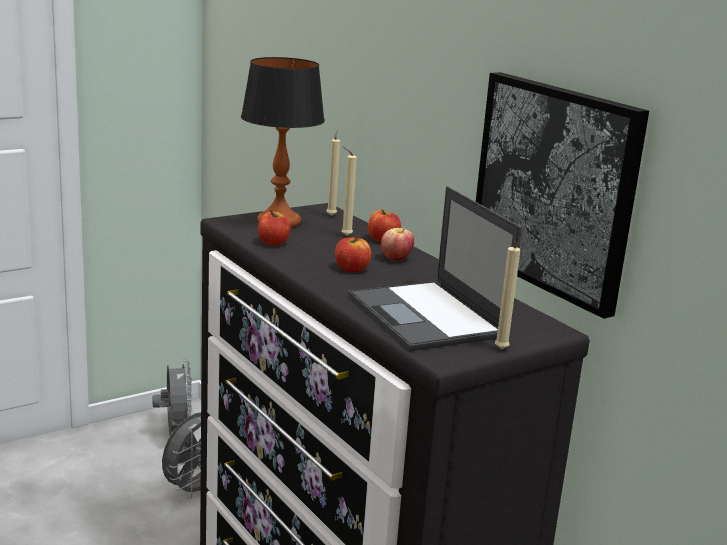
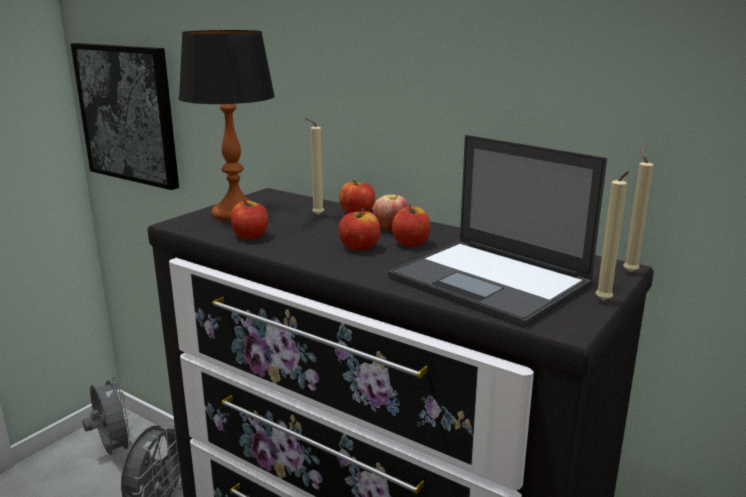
camera: 20 degrees left, 0 degrees up
beige candle [327,130,340,216] -> beige candle moved to [623,148,654,273]
picture [476,72,649,319] -> picture moved to [70,43,179,190]
none -> apple [392,204,430,247]

